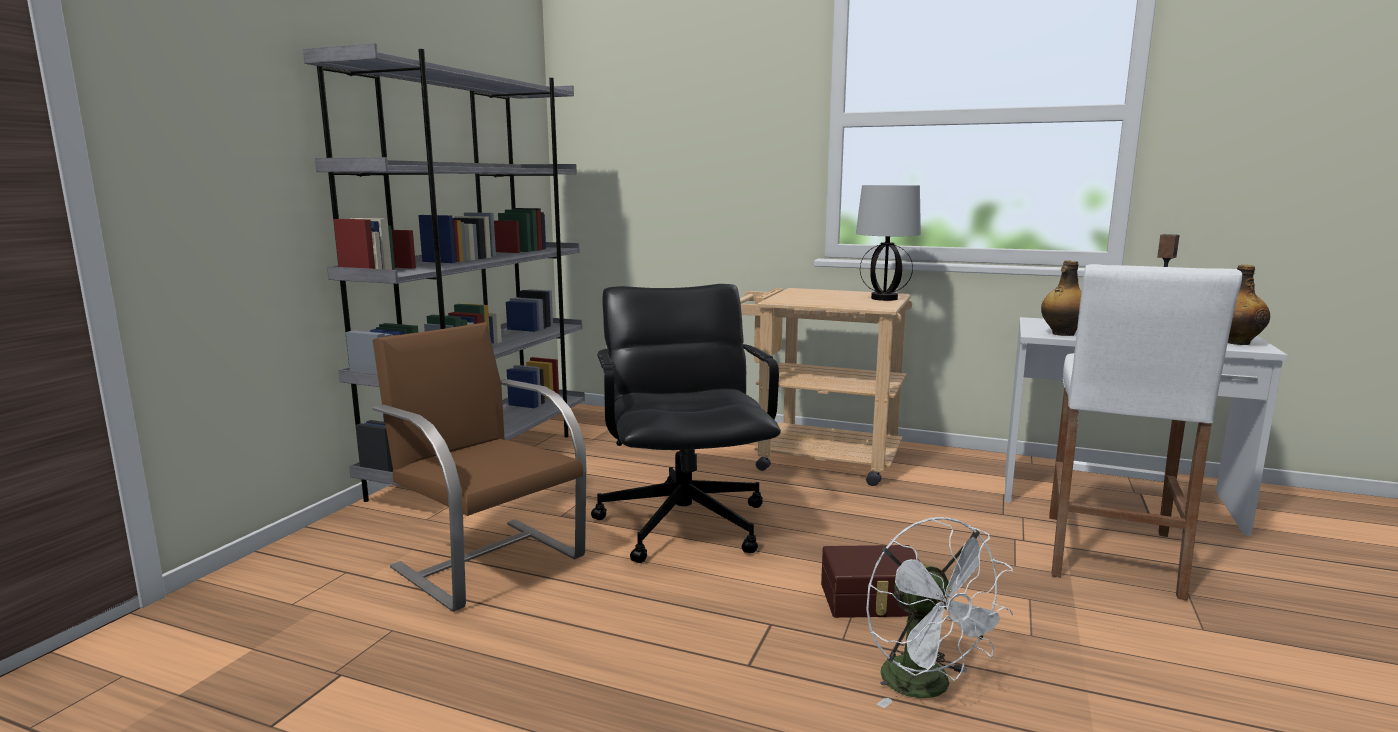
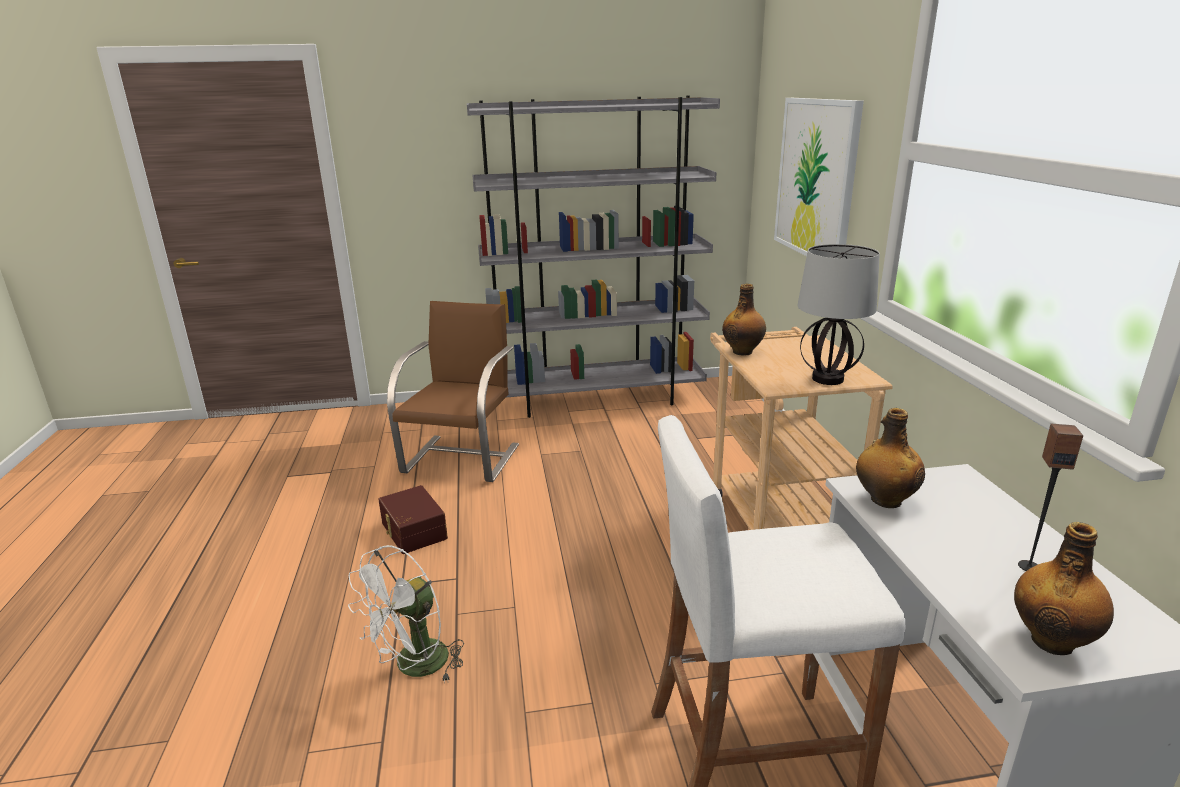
camera: 60 degrees right, 10 degrees up
black office chair [591,284,781,563] -> none
brown storage box [821,545,920,618] -> brown storage box moved to [378,485,448,554]
none -> bottle [722,284,766,356]
none -> picture [774,98,864,256]

